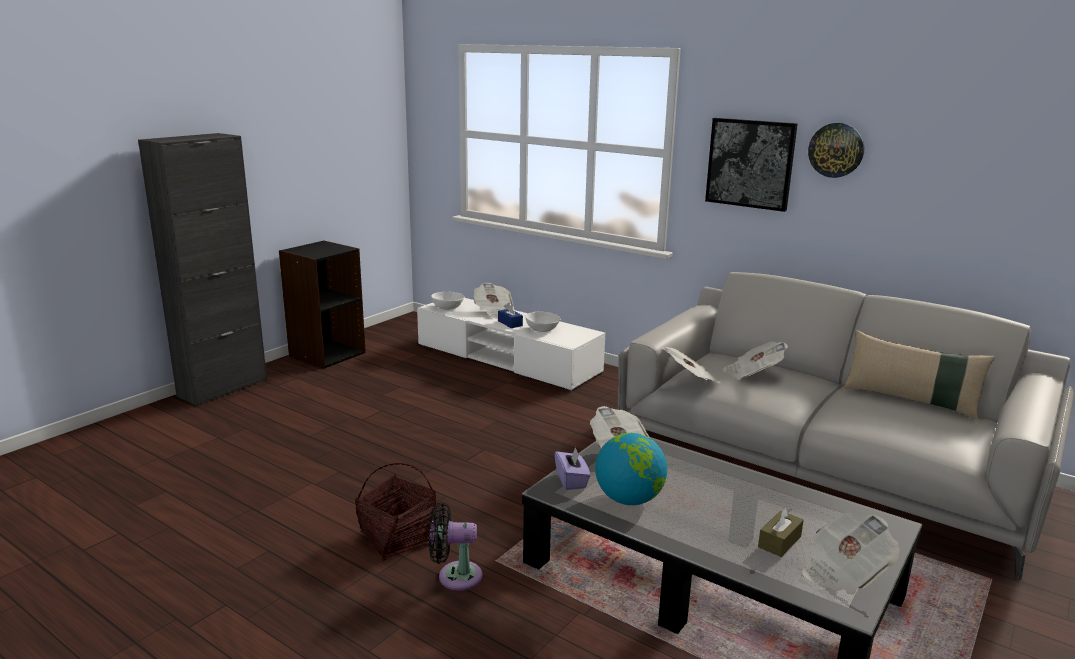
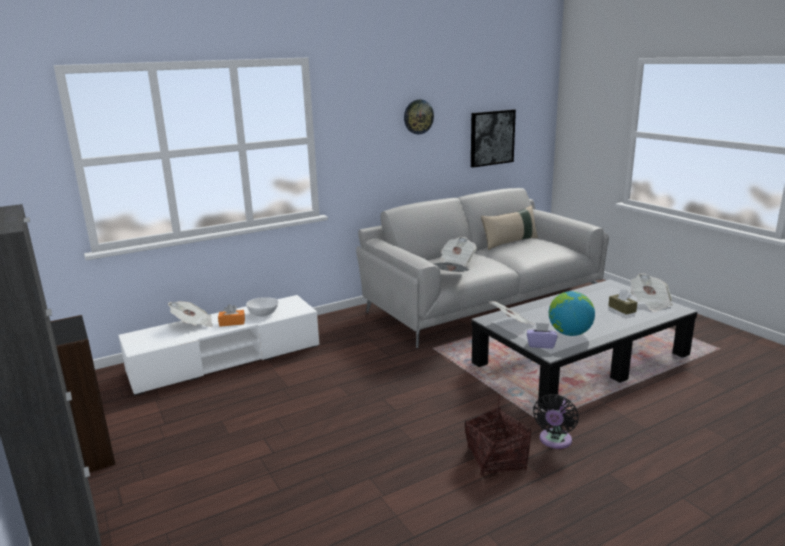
camera: 65 degrees left, 0 degrees up
white bowl [431,292,464,310] -> none
blue tissue box [498,303,523,328] -> orange tissue box [218,304,245,327]
picture [705,118,798,212] -> picture moved to [471,109,516,168]

